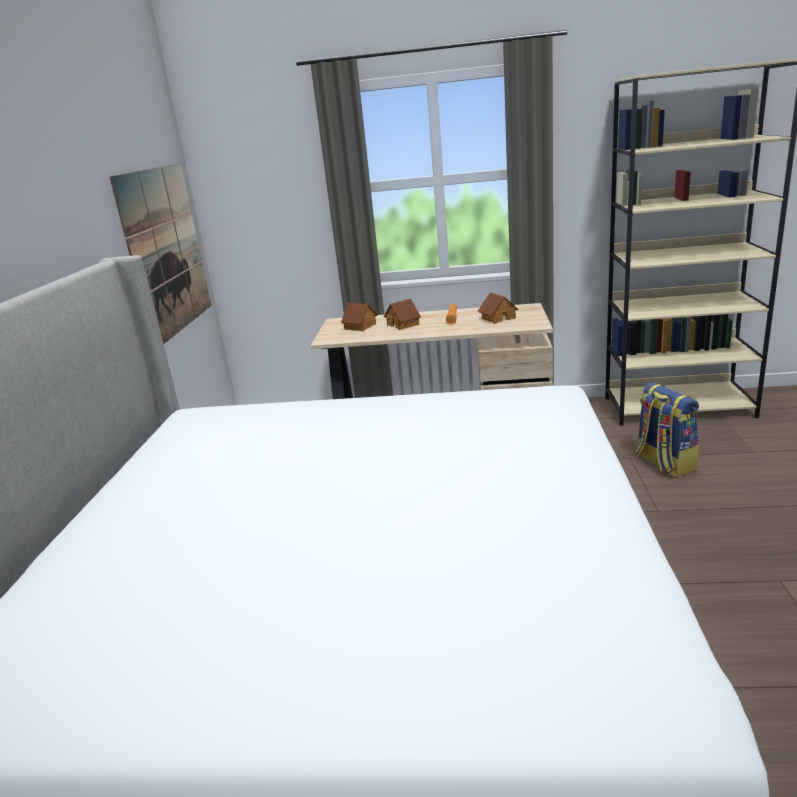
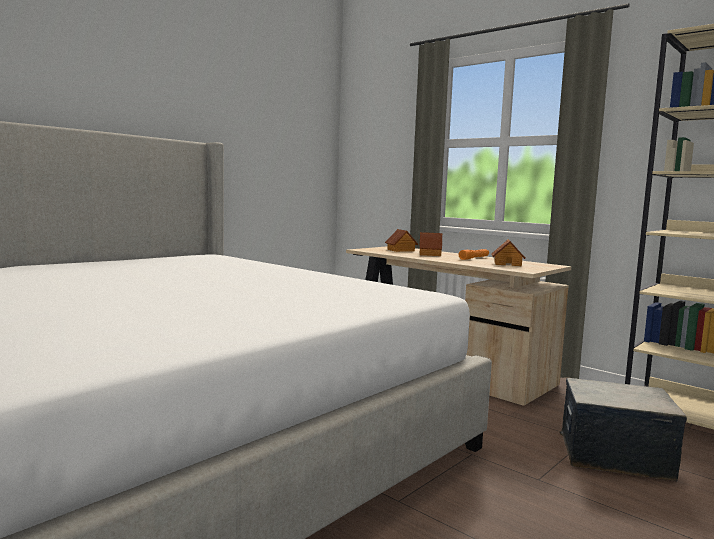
camera: 35 degrees right, 15 degrees down
picture [109,163,212,344] -> none
backpack [635,382,699,478] -> storage box [560,378,687,481]

